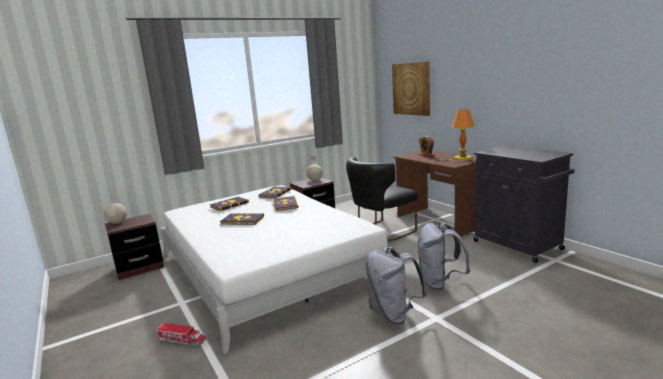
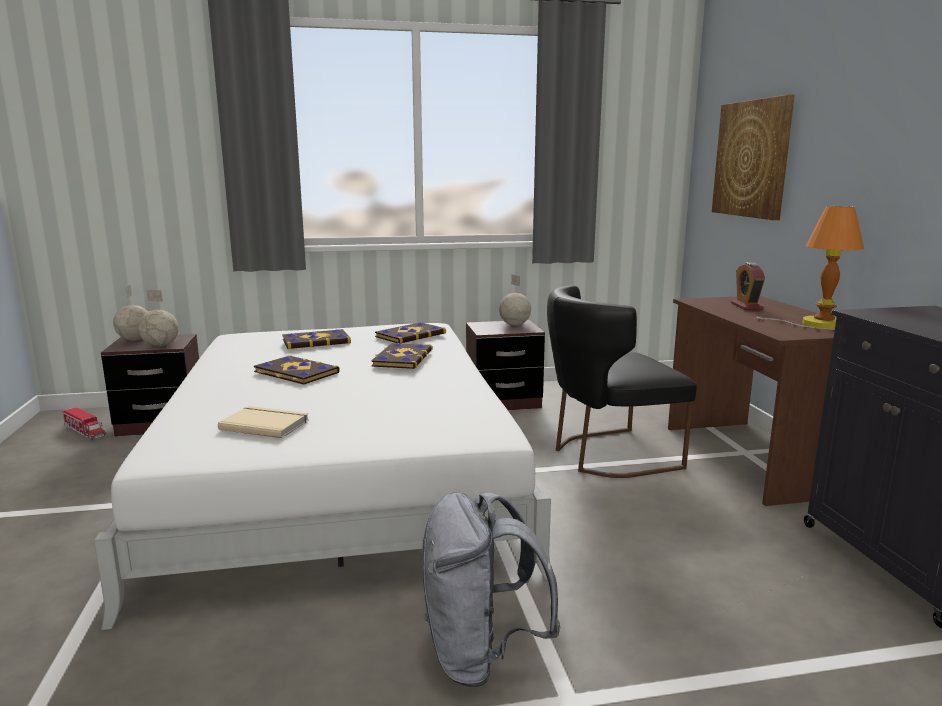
camera: 20 degrees right, 0 degrees up
toy truck [157,323,206,346] -> toy truck moved to [63,407,106,440]
grey backpack [418,223,470,290] -> none
none -> globe [138,290,179,346]
none -> beige book [218,406,309,438]

